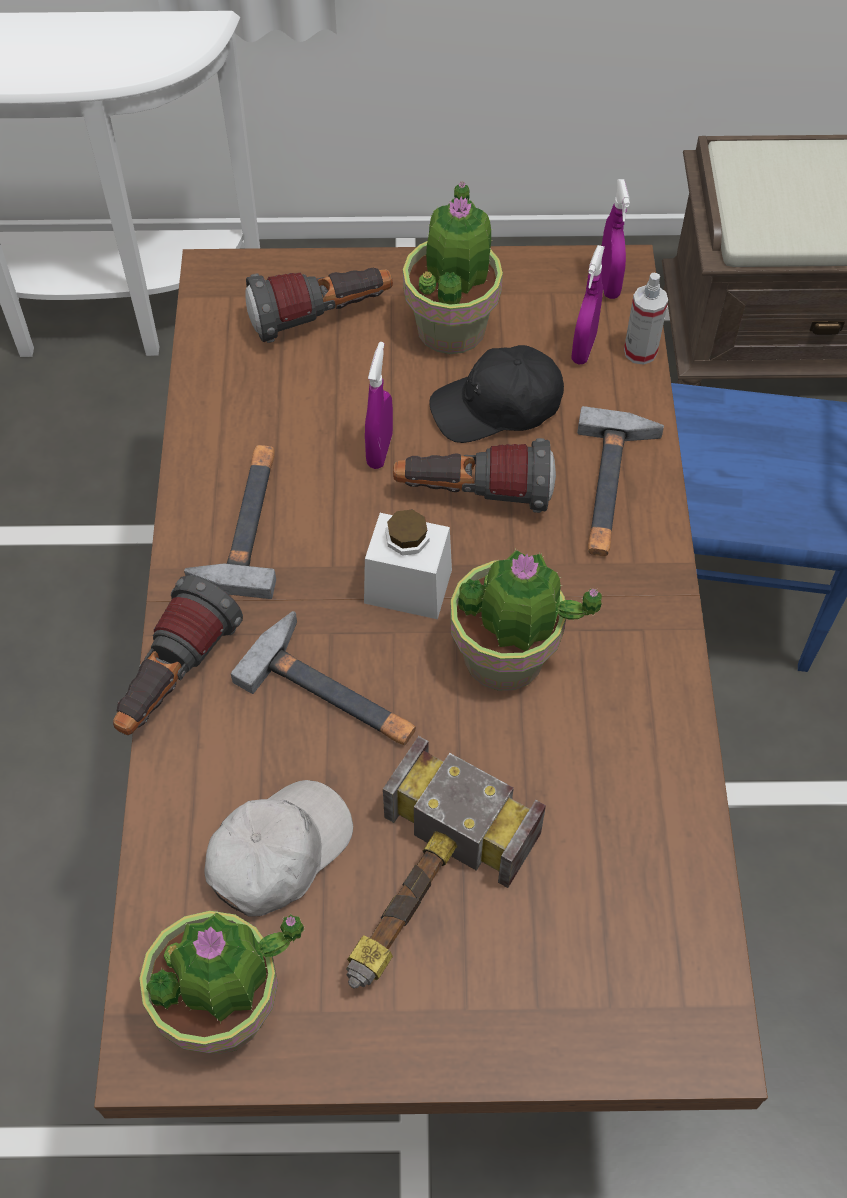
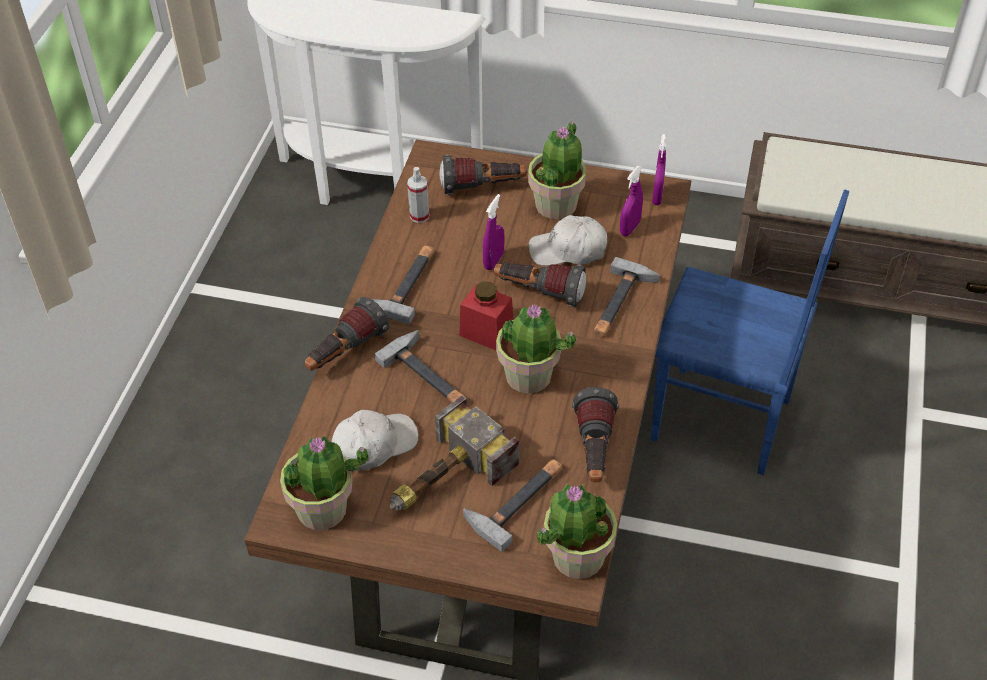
camera: 15 degrees right, 10 degrees down
white jar [364,509,452,619] -> red jar [459,282,513,350]
black cap [430,345,564,443] -> white cap [528,215,607,266]
spray bottle [624,273,668,365] -> spray bottle moved to [407,167,429,223]
none -> hammer [463,459,562,552]
none -> potted plant [537,483,617,579]
none -> flashlight [572,387,619,482]

